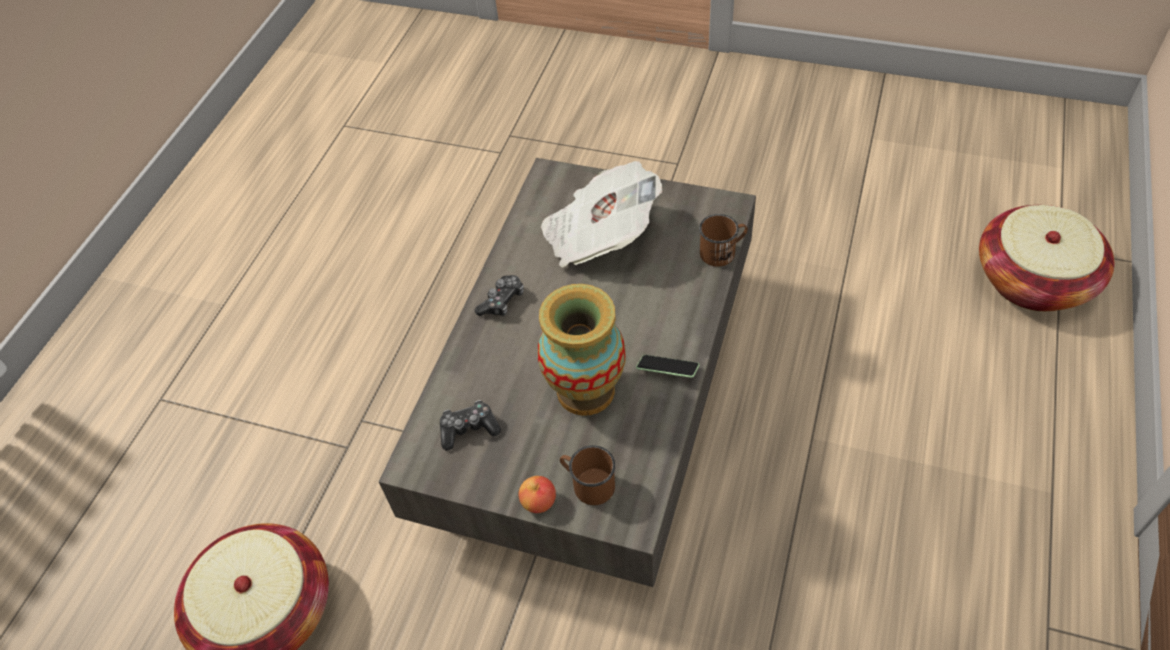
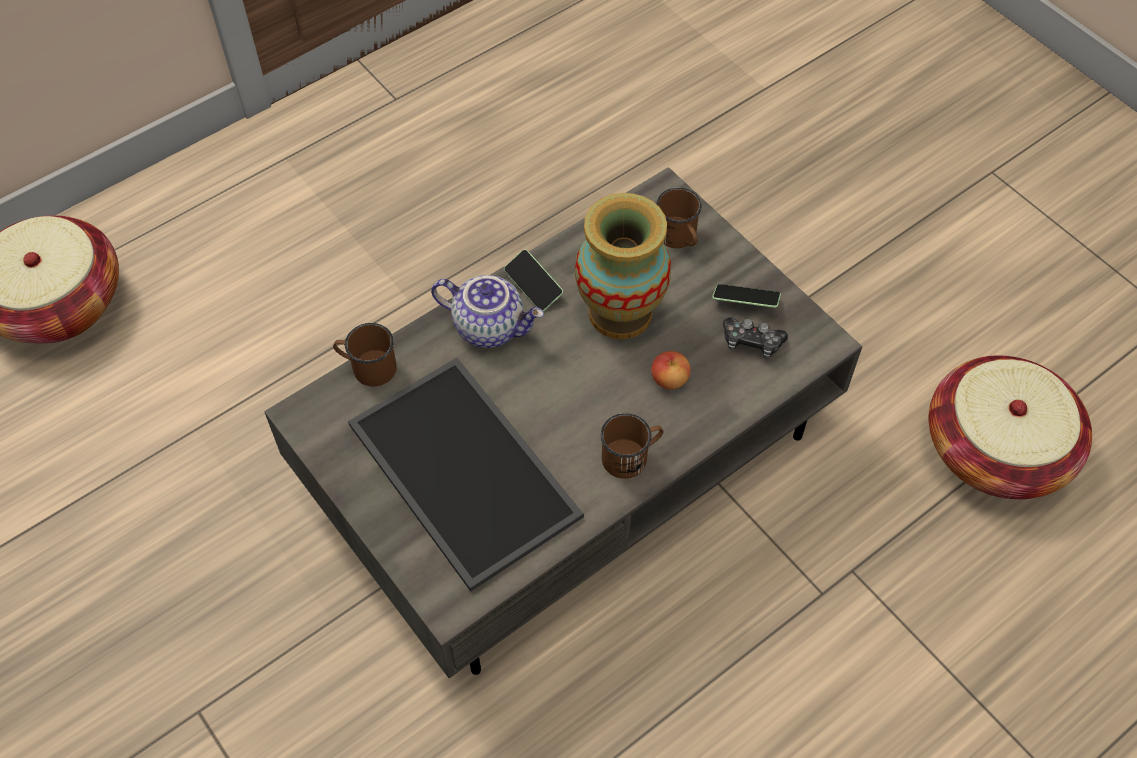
camera: 150 degrees left, 5 degrees up
game controller [475,275,524,316] -> brown mug [601,413,663,479]
apple [519,476,556,513] -> apple moved to [651,351,691,390]
newspaper [541,161,662,268] -> tray [348,358,584,592]
none -> teapot [431,275,544,348]
none -> phone [712,284,781,308]

